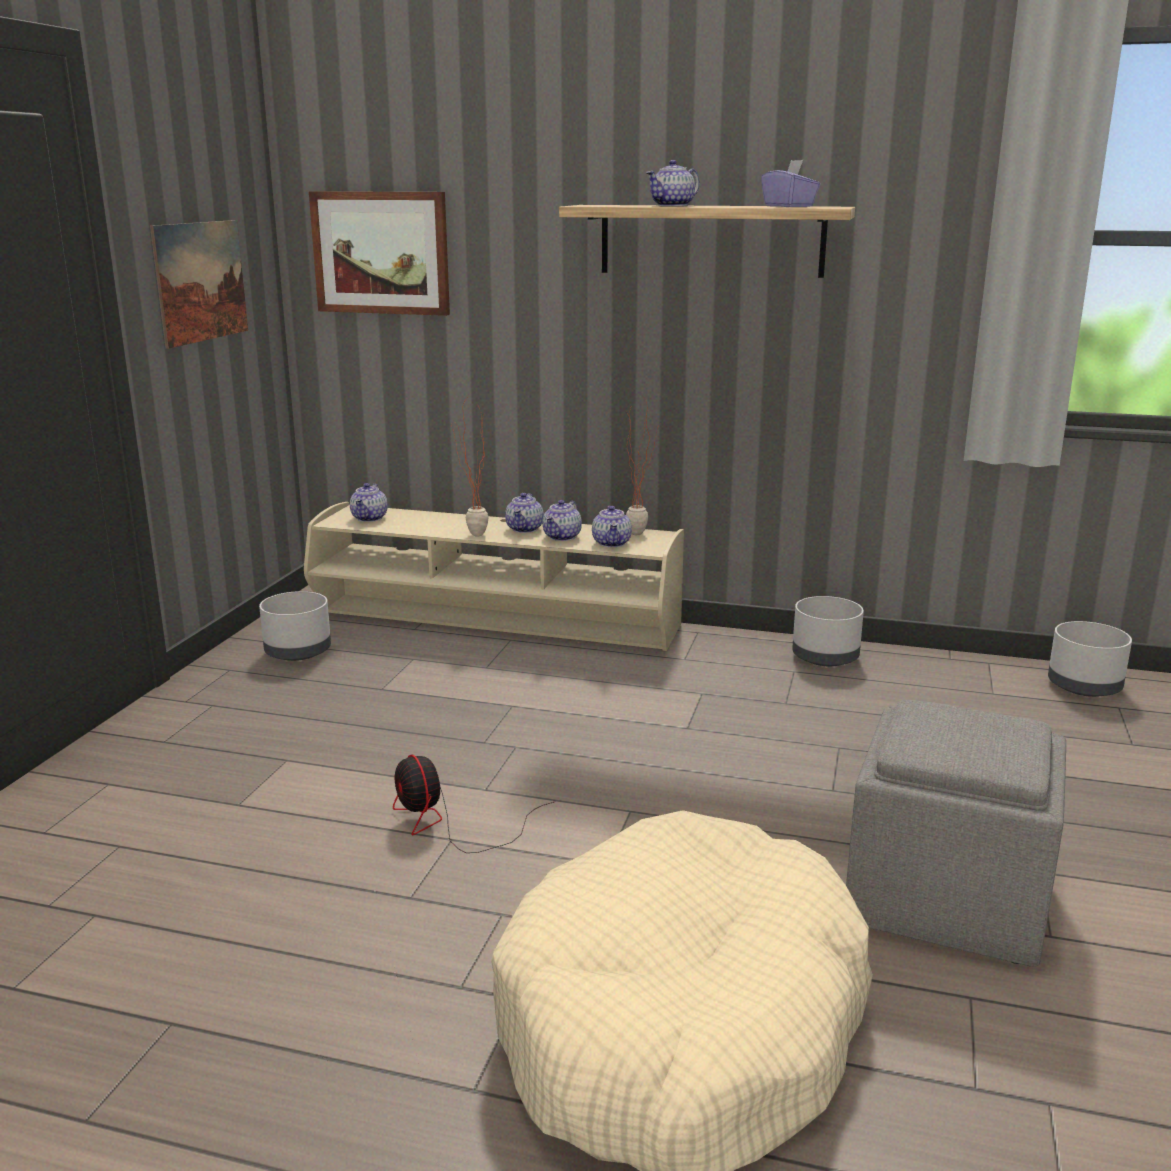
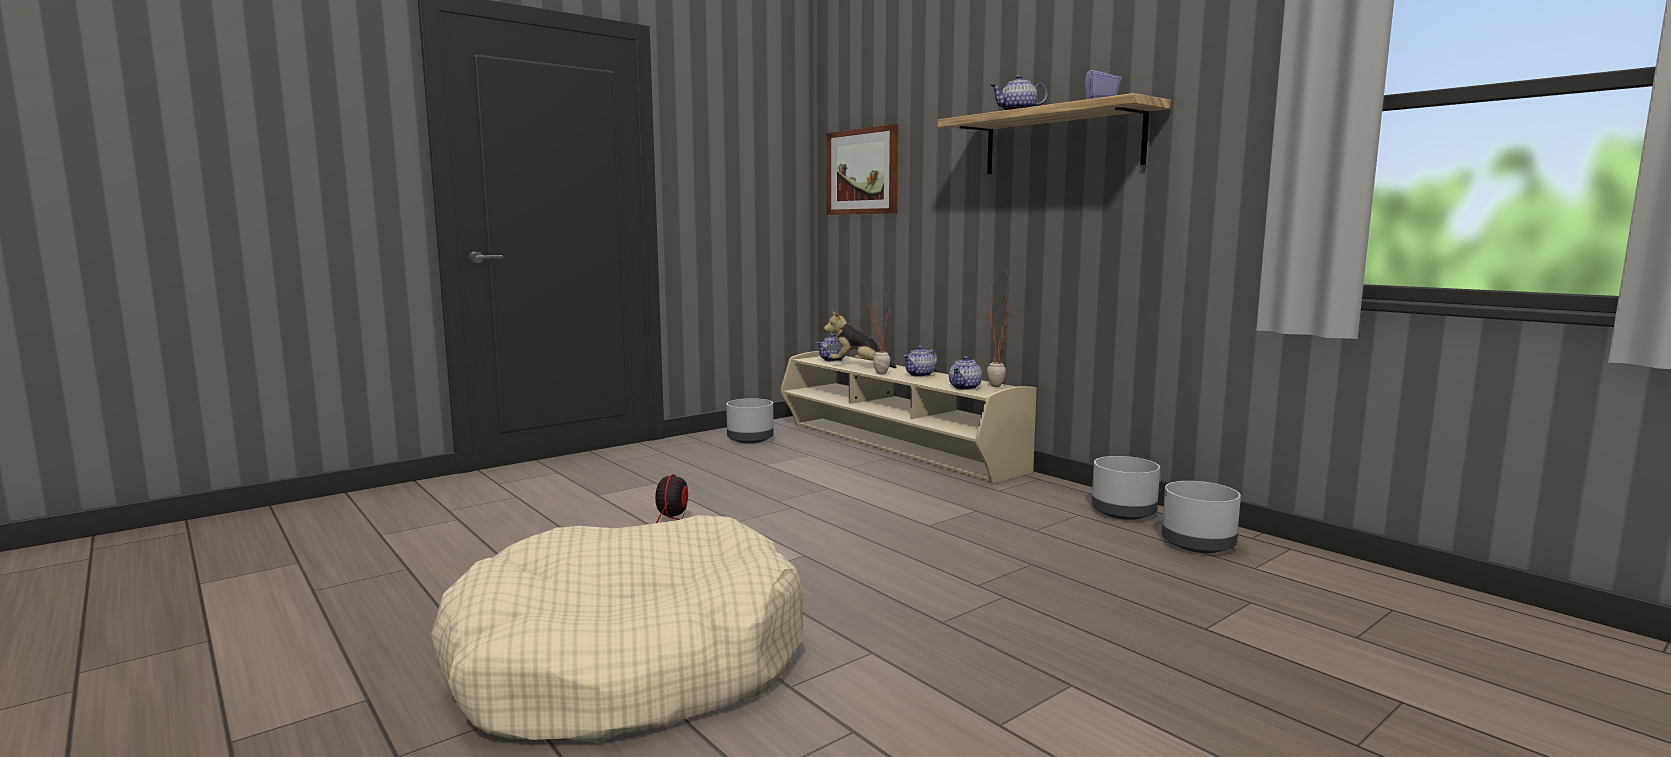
camera: 35 degrees right, 10 degrees down
picture [150,220,248,349] -> none
teapot [542,500,582,541] -> none
grey ottoman [846,700,1066,967] -> none
grey planter [1048,621,1132,697] -> grey planter moved to [1162,481,1241,553]
none -> plush toy [824,311,897,368]

